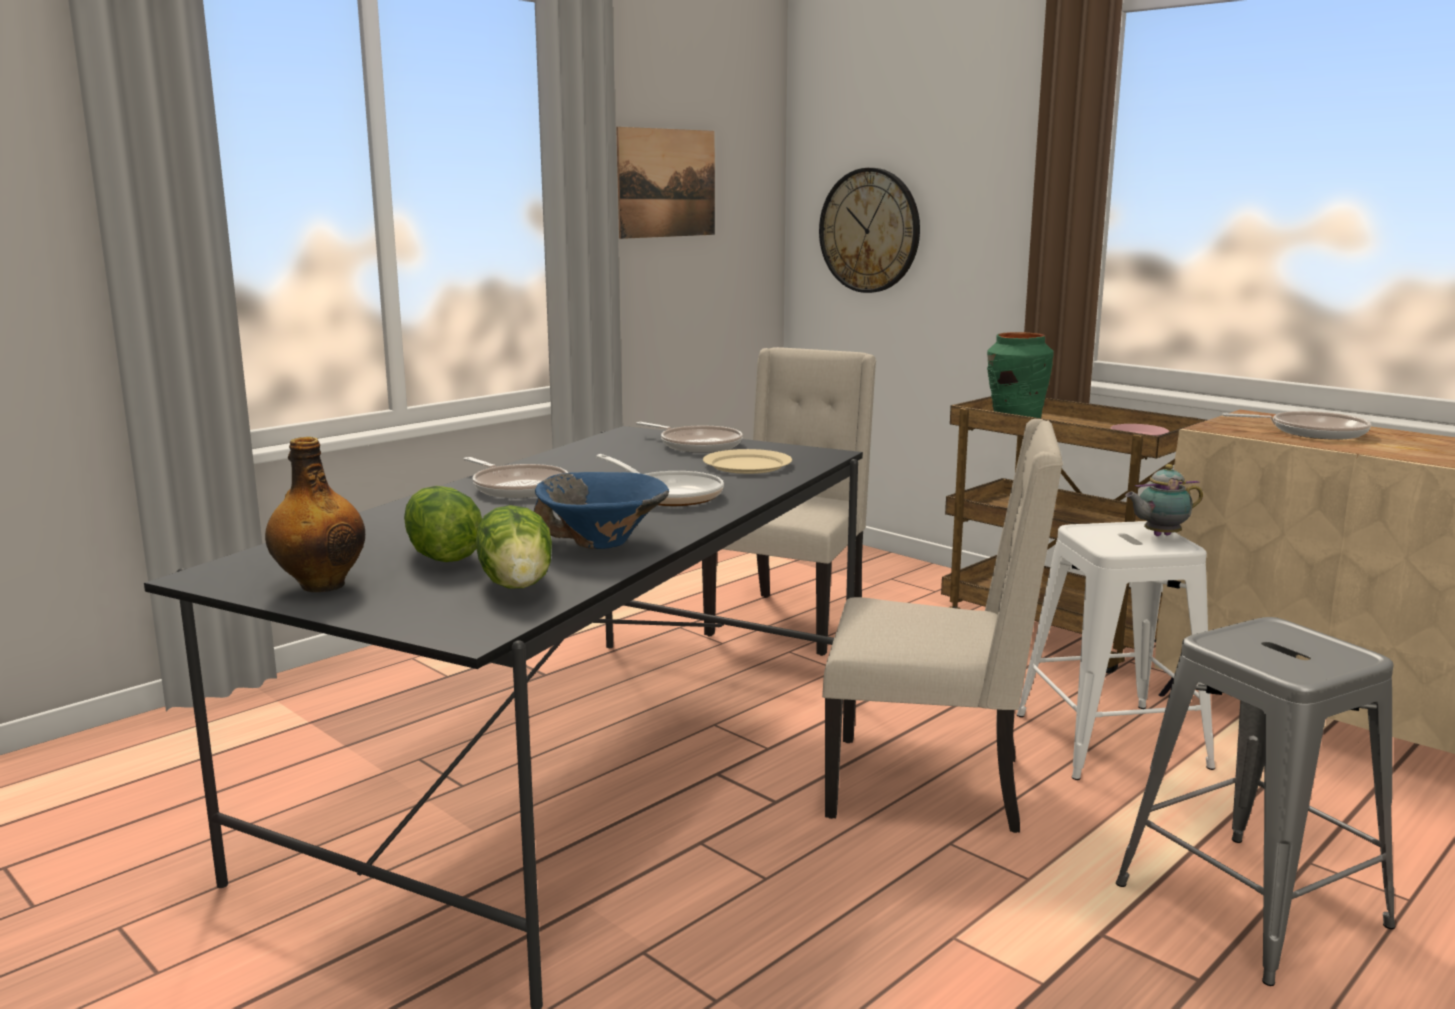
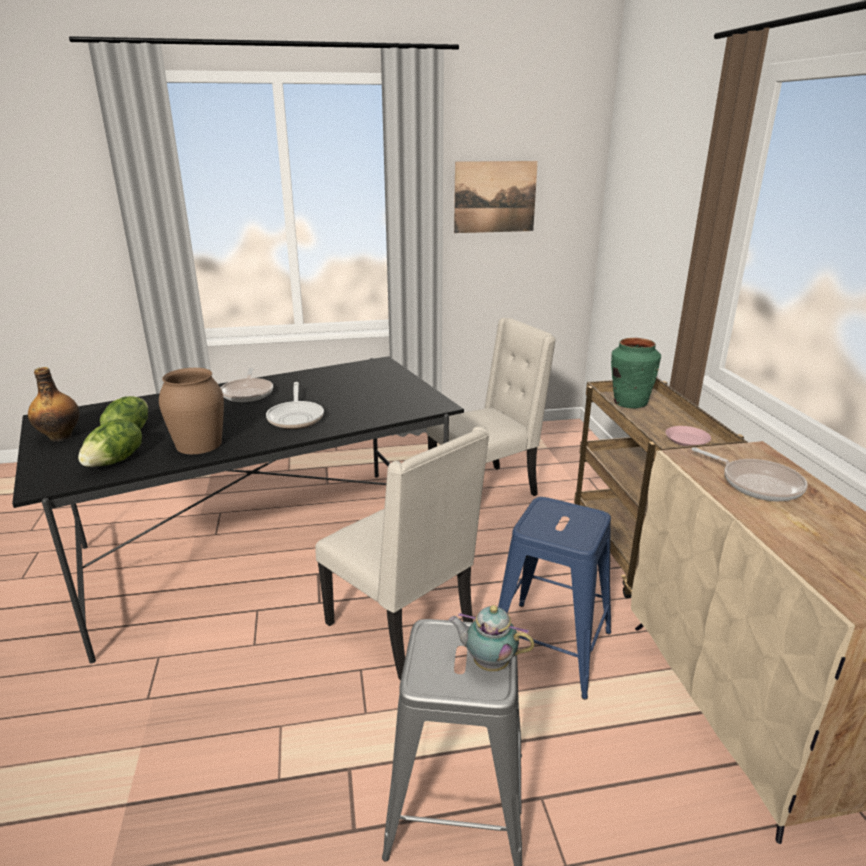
camera: 35 degrees right, 10 degrees up
blue bowl [534,472,669,549] -> brown vase [159,368,224,454]
frying pan [636,422,743,453] -> none
beige plate [703,449,792,474] -> none
wall clock [819,168,920,293] -> none
white stool [1017,521,1215,780] -> blue stool [498,497,611,700]
teapot [1125,464,1203,536] -> teapot moved to [448,605,535,672]

